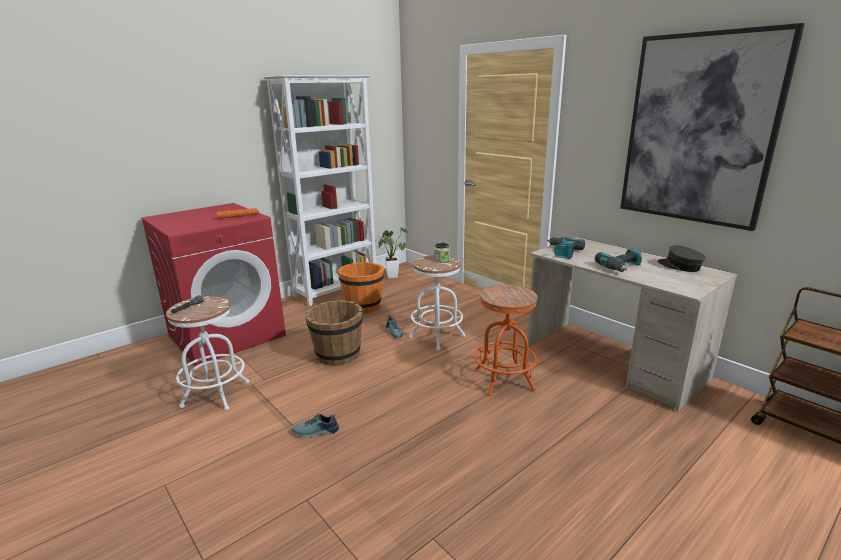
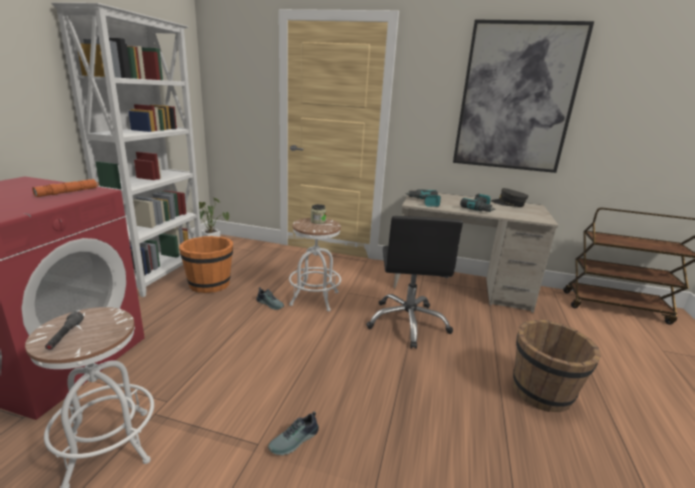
camera: 35 degrees left, 0 degrees up
brown bucket [305,300,363,366] -> brown bucket moved to [513,320,601,412]
orange stool [474,285,538,396] -> black office chair [366,216,463,349]

